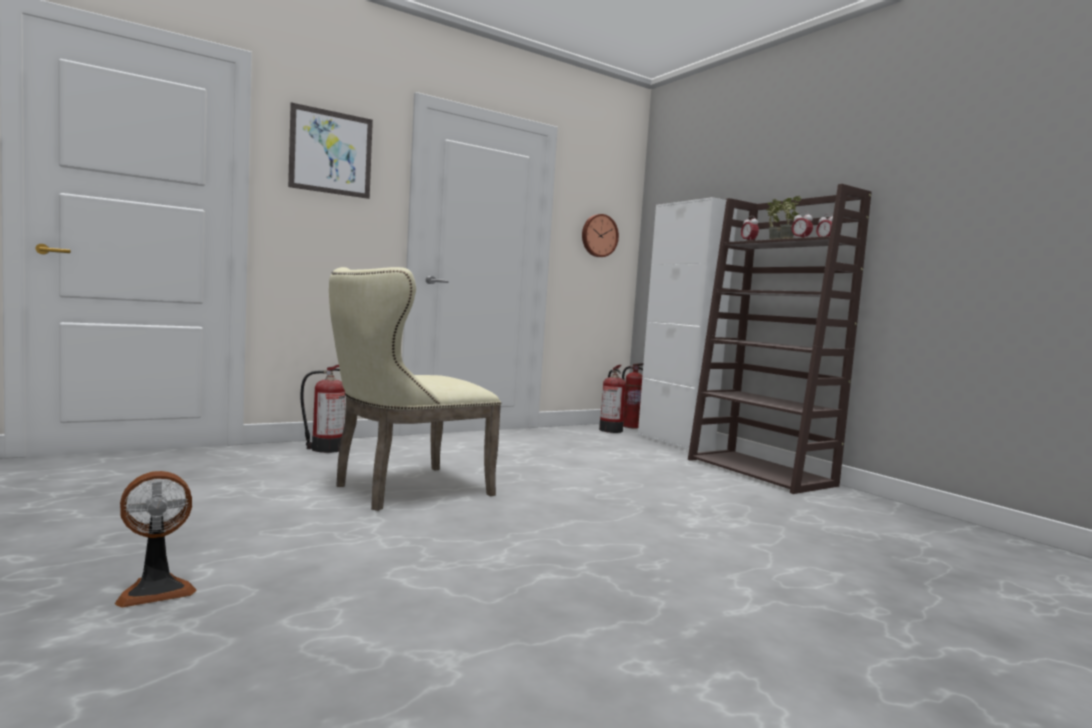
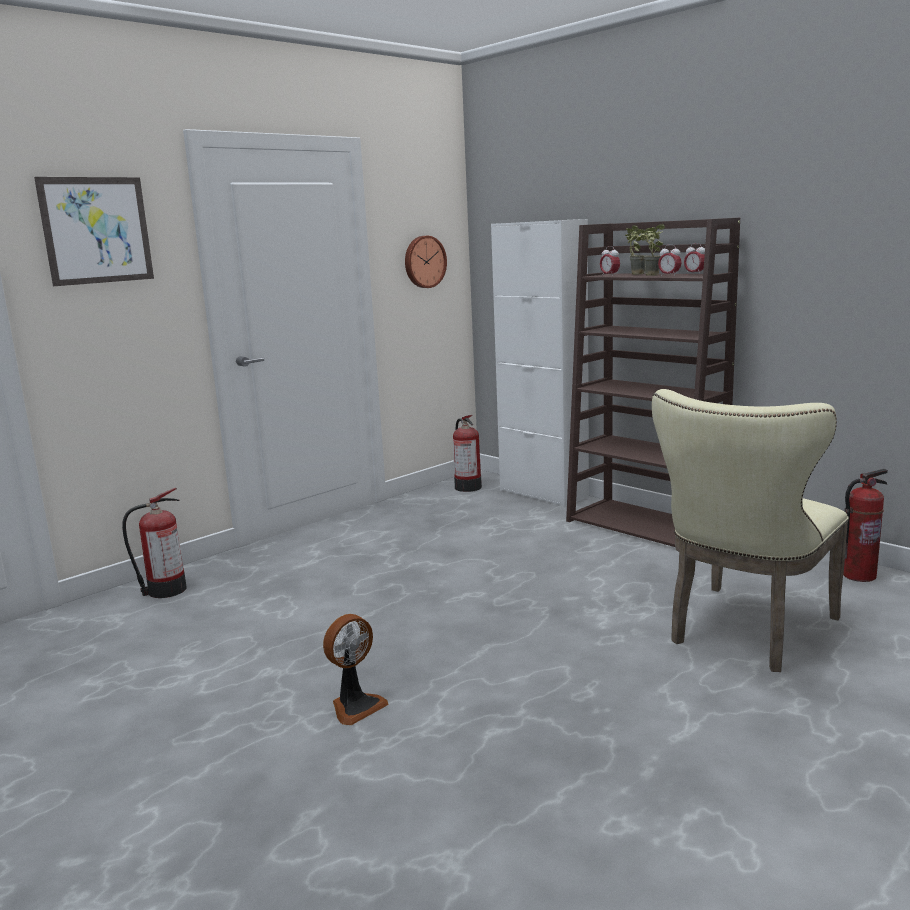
camera: 10 degrees left, 10 degrees up
fan [115,471,197,607] -> fan moved to [323,614,389,725]
beige chair [329,267,501,511] -> beige chair moved to [652,389,849,672]
fire extinguisher [622,363,643,429] -> fire extinguisher moved to [843,469,888,582]

